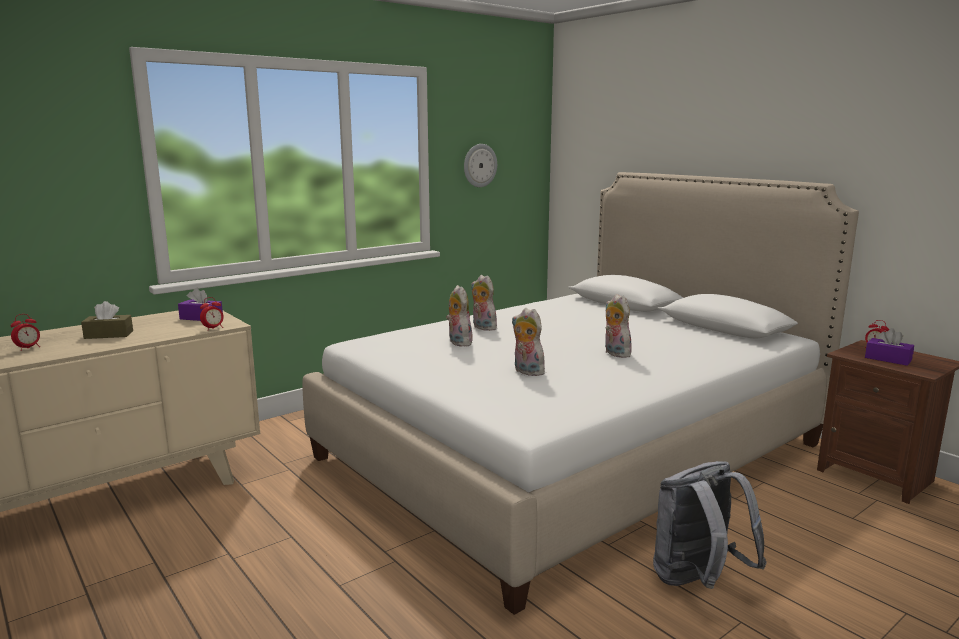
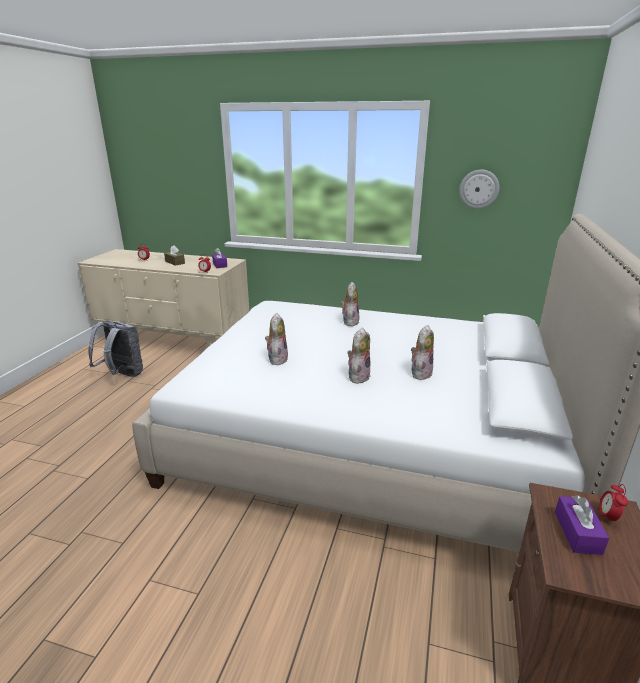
camera: 55 degrees right, 10 degrees up
plush toy [446,285,473,346] -> plush toy moved to [411,325,434,381]
grey backpack [653,461,767,589] -> grey backpack moved to [88,321,143,377]

